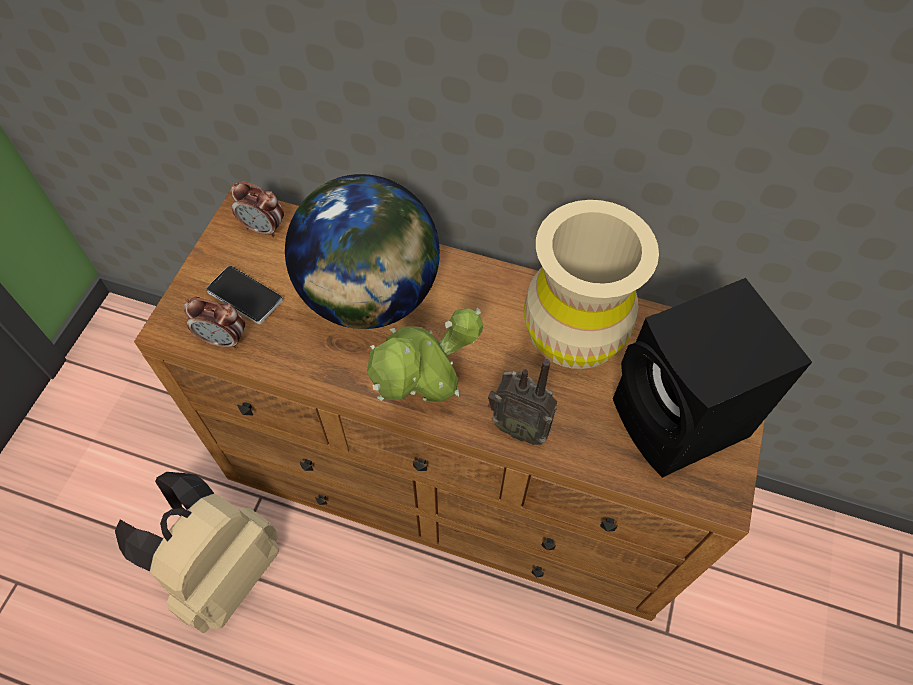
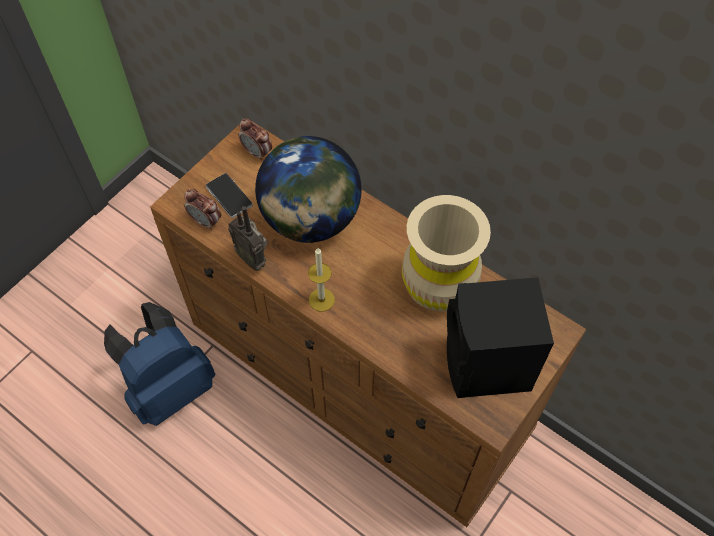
camera: 20 degrees right, 0 degrees up
beige backpack [115,472,279,633] -> blue backpack [104,302,215,426]
potted plant [367,307,483,402] -> candle [308,248,335,311]
radio [488,360,557,445] -> radio moved to [228,206,268,271]

